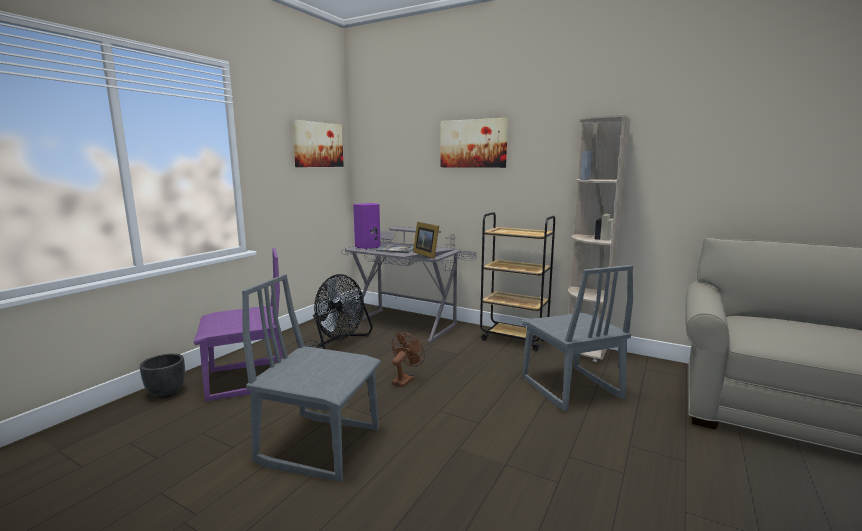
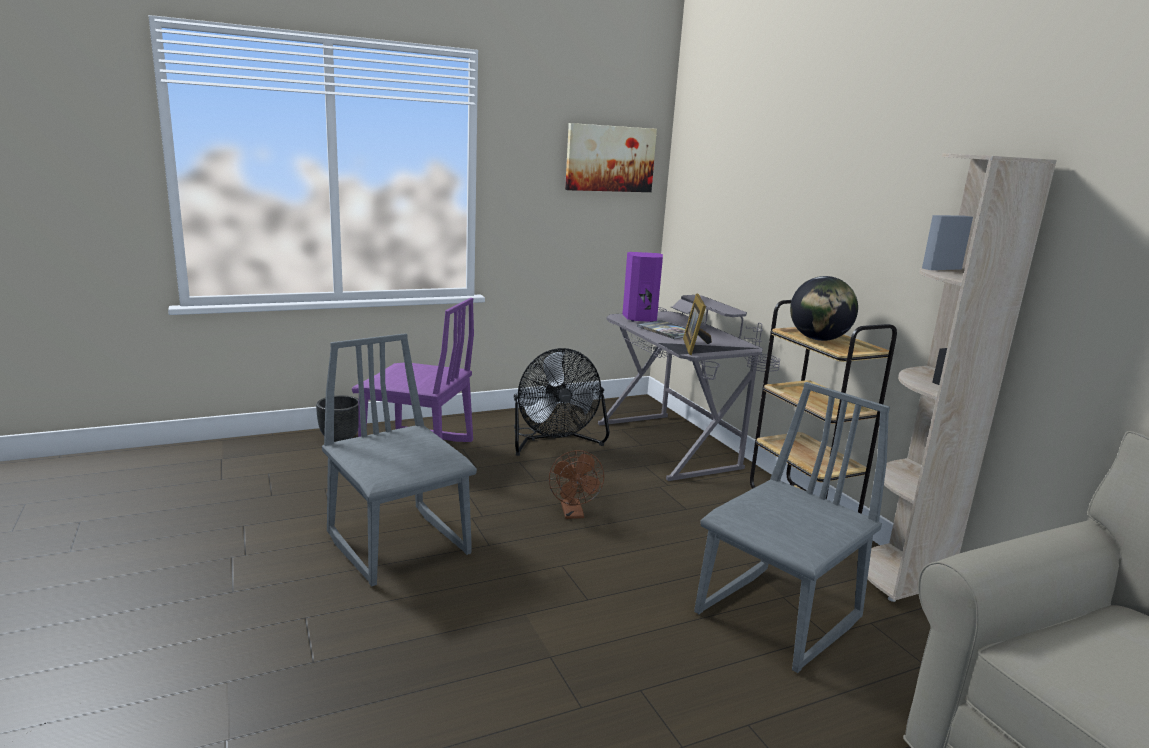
camera: 35 degrees right, 5 degrees up
brown fan [392,332,425,387] -> brown fan turned 105 degrees clockwise [549,450,604,519]
picture [441,118,508,168] -> none
grey chair [522,265,633,411] -> grey chair turned 150 degrees counterclockwise [694,382,890,673]
none -> globe [790,276,858,341]

